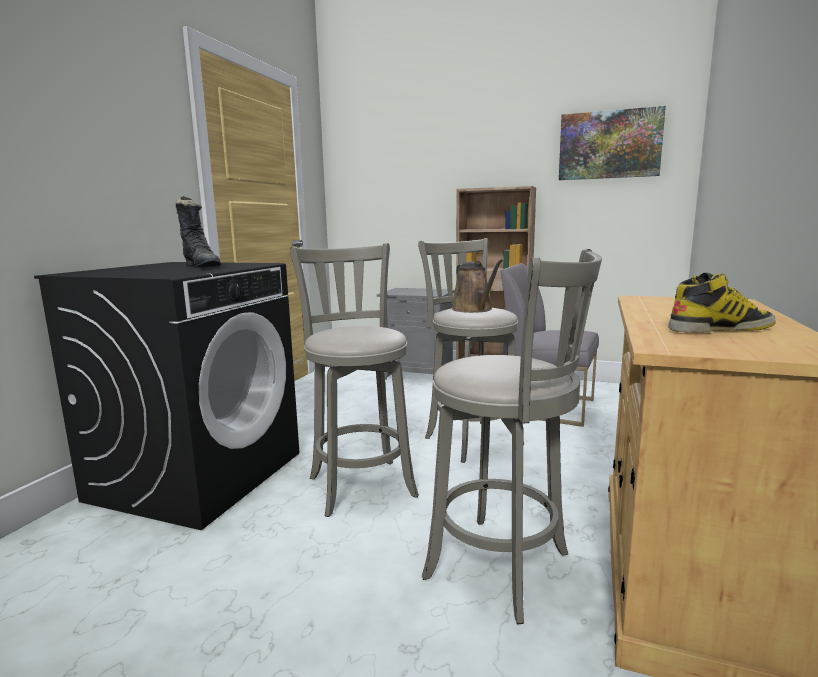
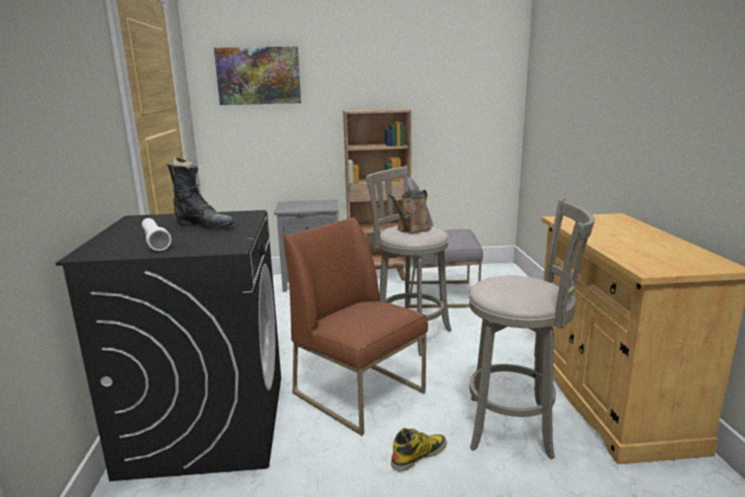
camera: 25 degrees left, 5 degrees up
grey stool [290,243,419,517] -> brown chair [283,217,428,436]
brown watering can [452,259,503,313] -> brown watering can turned 75 degrees clockwise [389,189,431,233]
picture [559,106,666,180] -> picture moved to [214,46,301,105]
boot [668,273,776,333] -> boot moved to [391,428,447,471]
none -> white flashlight [142,218,172,251]

